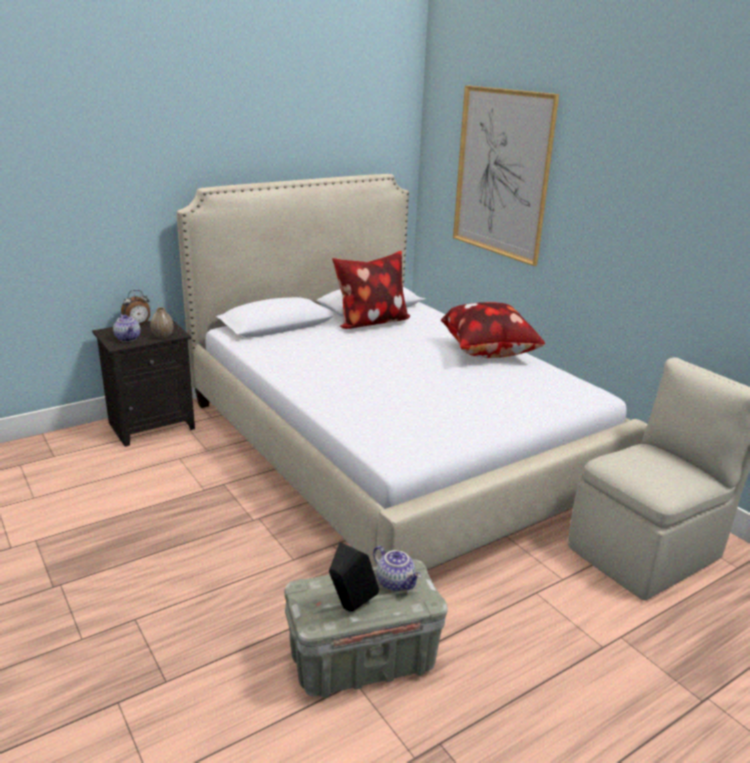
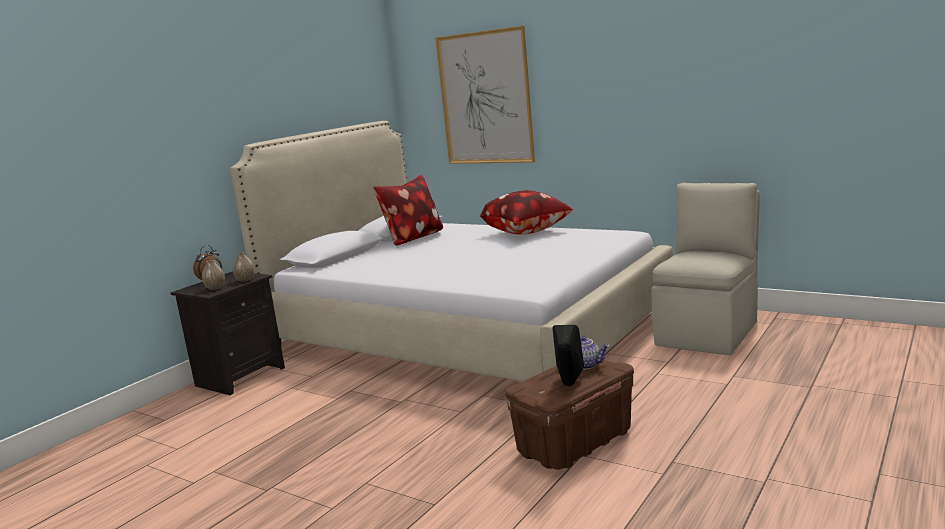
camera: 20 degrees left, 10 degrees down
teapot [113,314,141,342] -> vase [202,260,225,290]
grey storage box [284,559,448,698] -> brown storage box [505,360,634,470]

